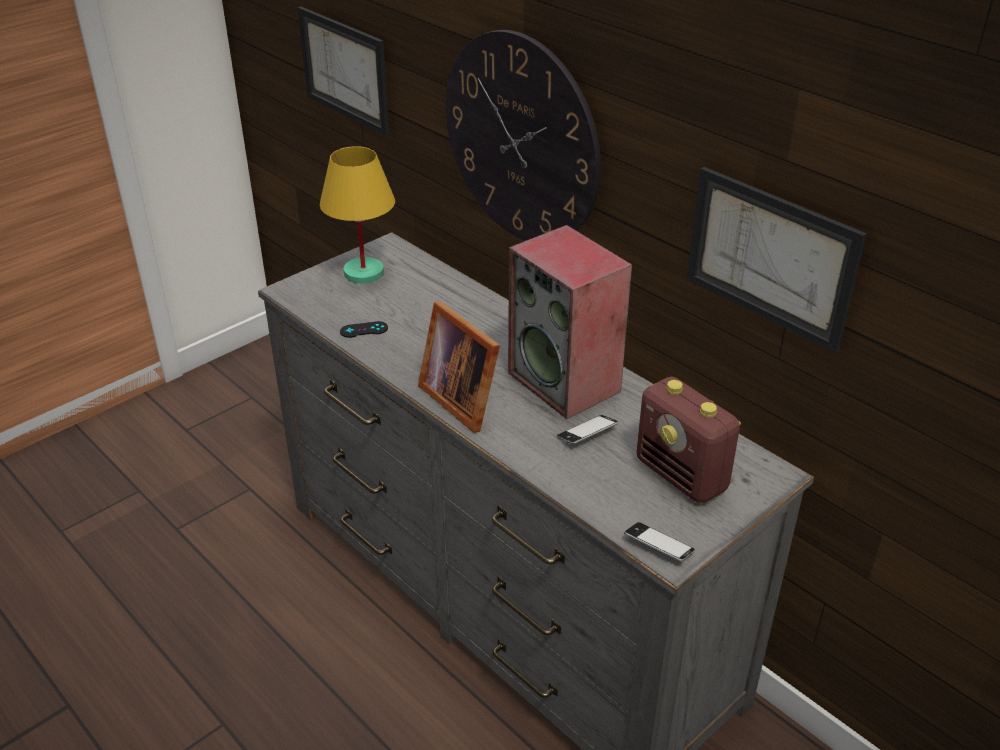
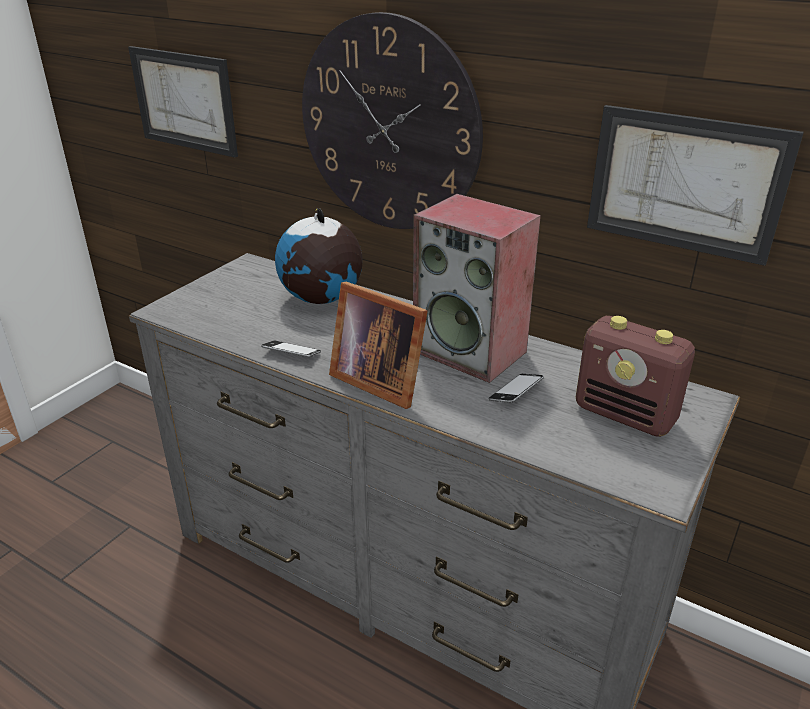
camera: 15 degrees left, 5 degrees down
yellow table lamp [320,146,395,284] -> none
black game controller [340,321,388,338] -> none
phone [624,522,695,562] -> phone moved to [261,341,321,357]
none -> globe [275,208,363,304]

